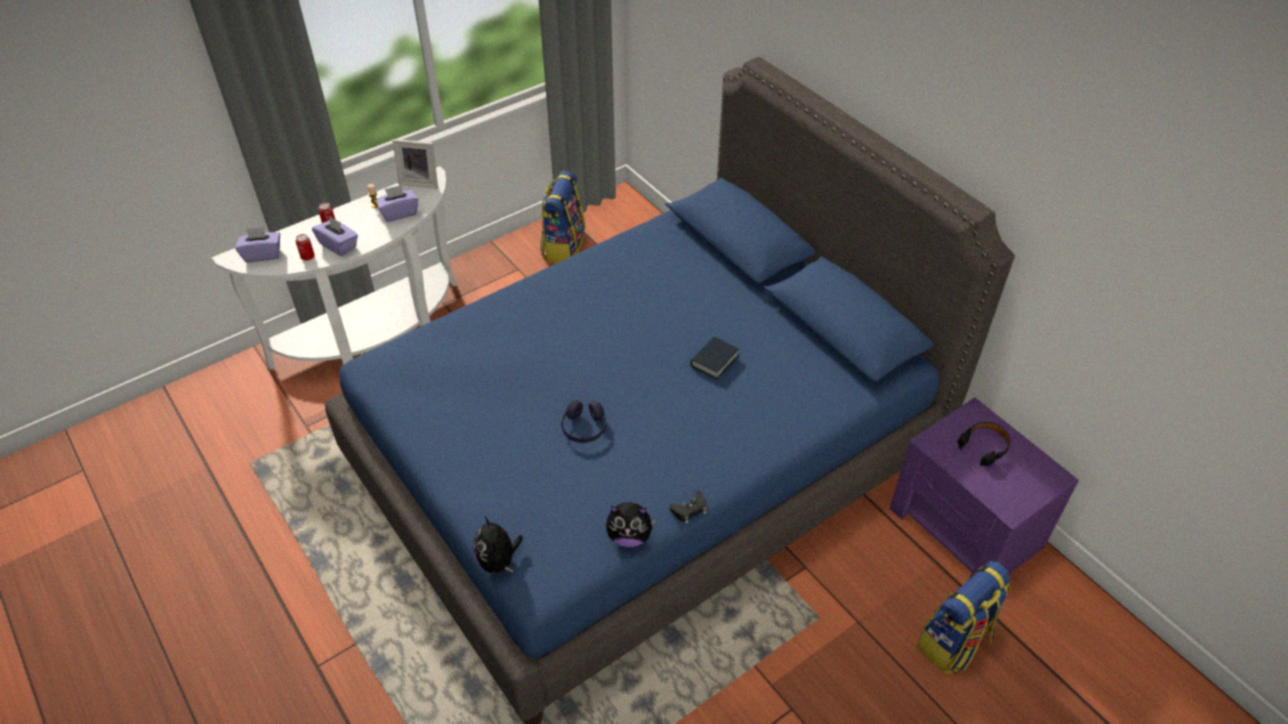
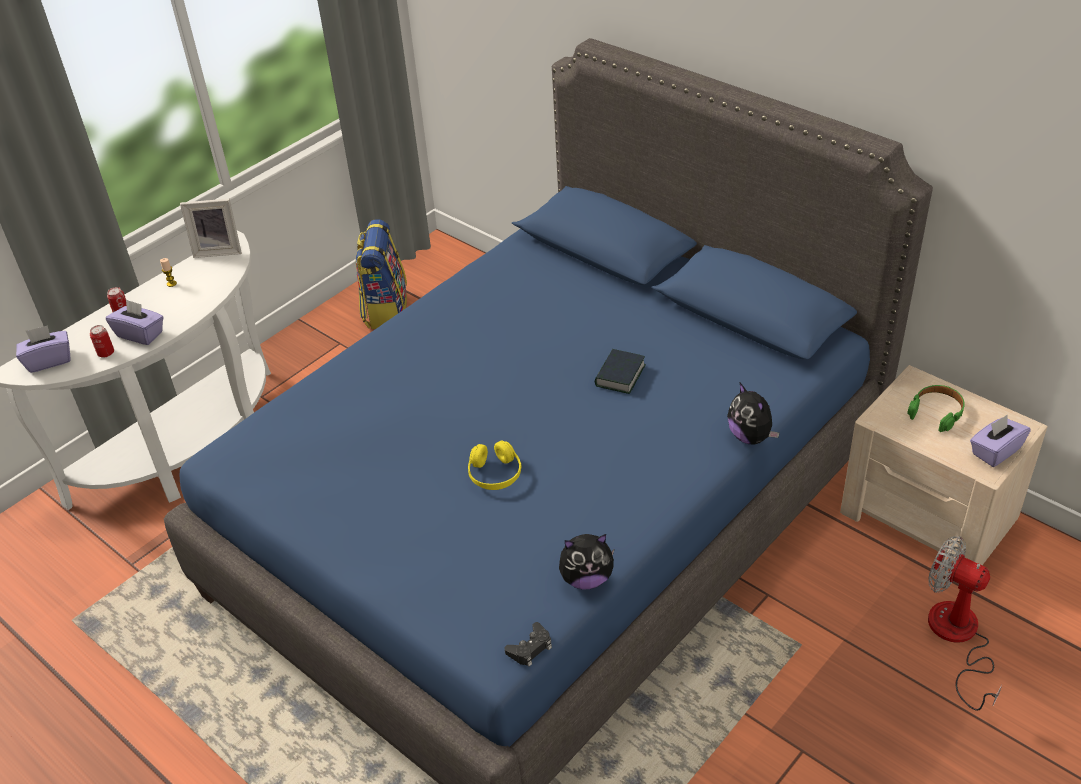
camera: 10 degrees left, 5 degrees down
purple tissue box [375,185,418,222] -> purple tissue box moved to [970,415,1031,467]
plush toy [473,515,523,573] -> plush toy moved to [727,383,779,445]
purple headphones [561,400,606,443] -> yellow headphones [468,441,522,490]
black game controller [670,491,707,524] -> black game controller moved to [505,622,552,666]
purple nightstand [890,398,1079,578] -> beige nightstand [840,365,1048,565]
backpack [917,561,1010,674] -> fan [928,536,1002,711]
black headphones [957,422,1010,466] -> green headphones [907,385,965,432]

